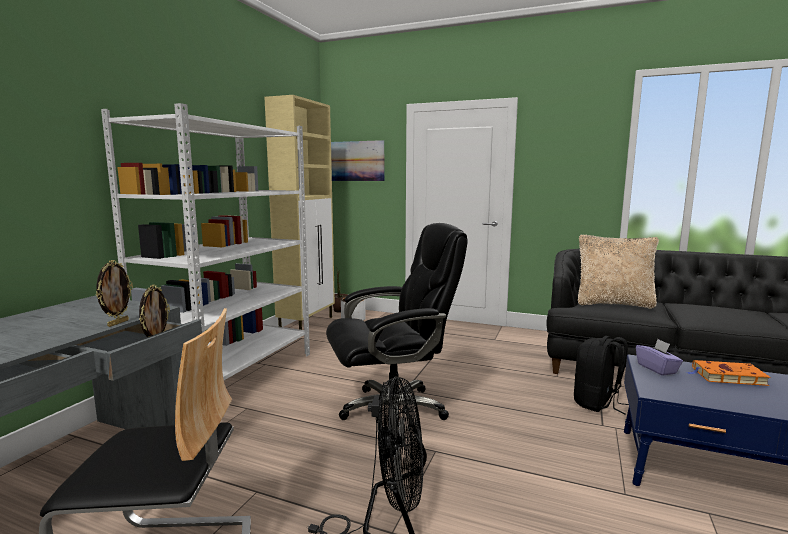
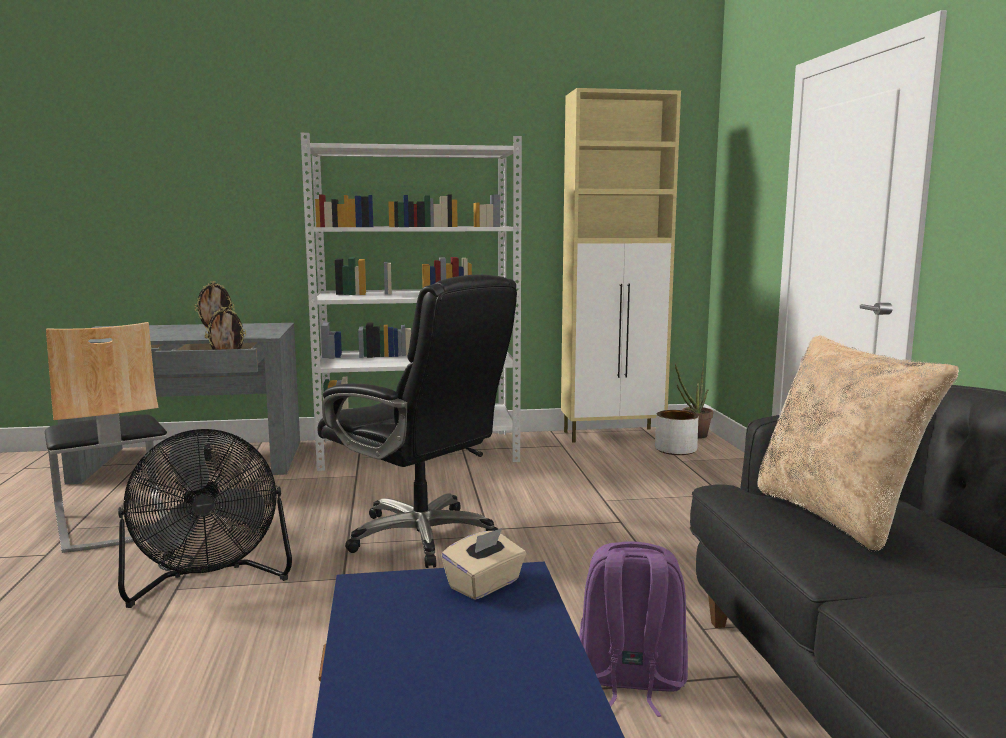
camera: 60 degrees right, 0 degrees up
picture [331,140,384,181] -> none
black backpack [574,336,629,414] -> purple backpack [579,541,688,717]
purple tissue box [636,339,683,376] -> beige tissue box [441,528,526,600]
orange book [687,360,770,386] -> none

